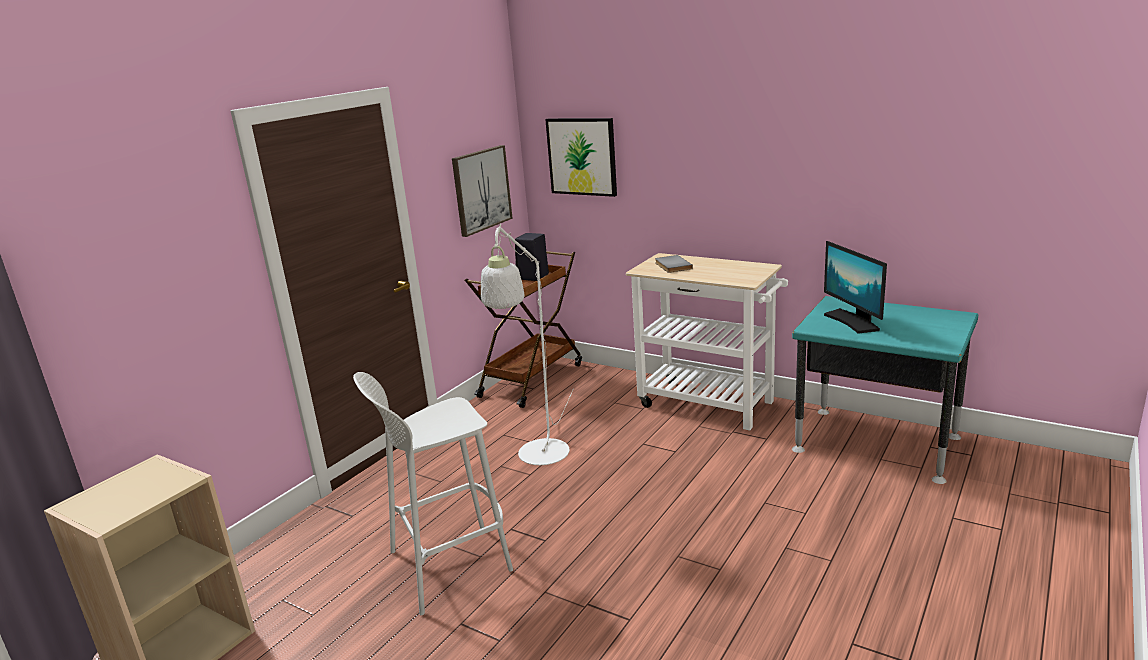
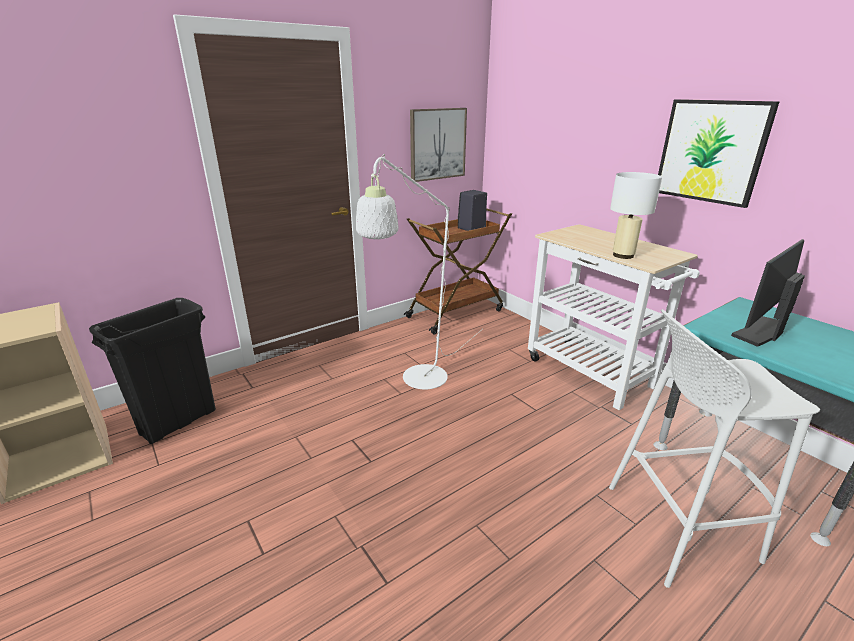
camera: 20 degrees right, 5 degrees up
white stool [353,372,513,615] -> white stool moved to [609,309,820,588]
picture [545,118,617,197] -> picture moved to [658,99,779,208]
grey book [655,255,693,273] -> none
monitor [824,241,887,334] -> monitor turned 45 degrees clockwise [731,239,805,347]
none -> black trash can [89,298,216,444]
none -> white table lamp [610,172,662,259]

